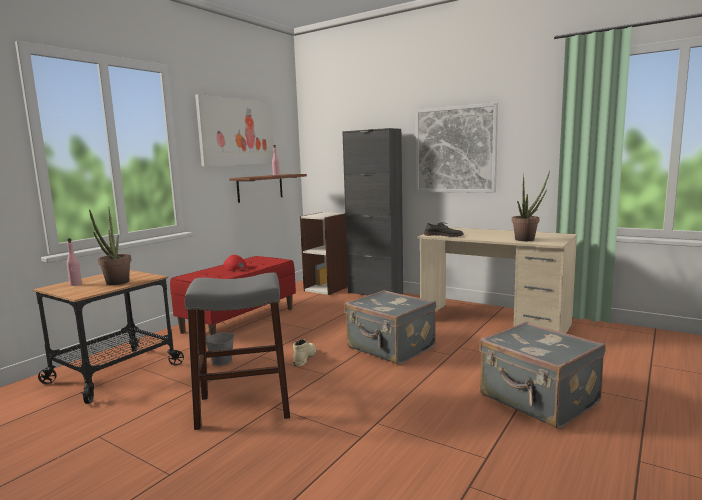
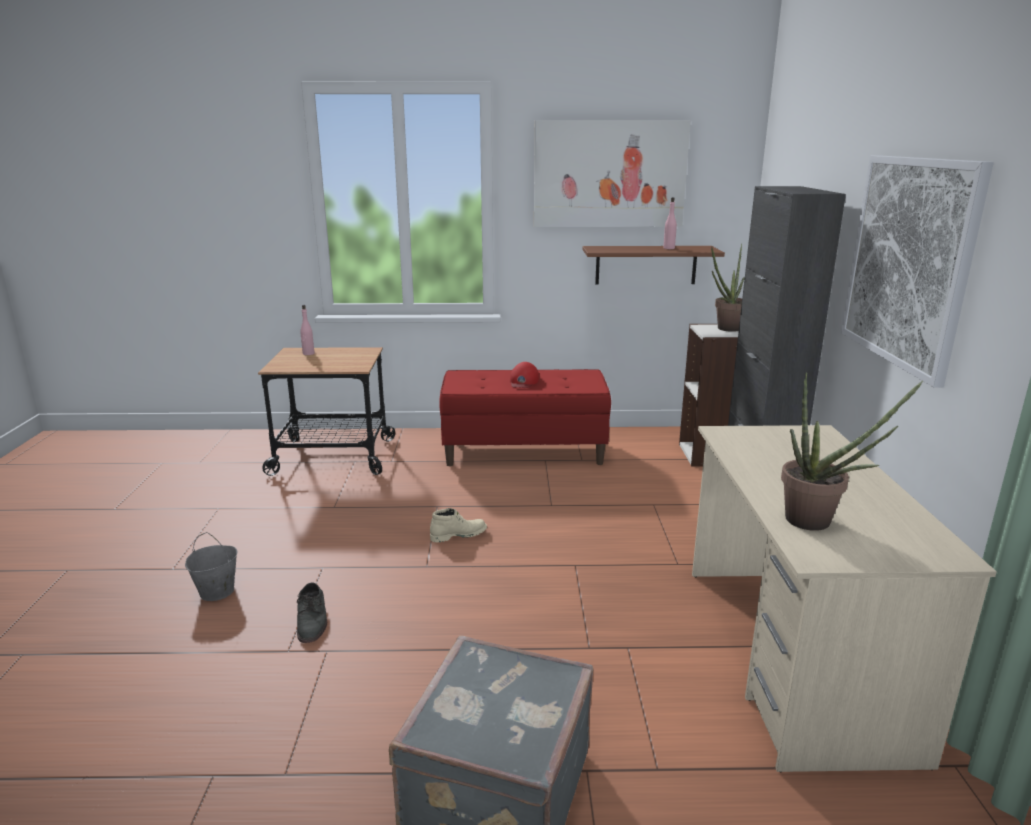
camera: 55 degrees right, 10 degrees up
potted plant [89,206,132,285] -> potted plant moved to [711,244,745,332]
grey stool [185,273,290,430] -> none
grey bucket [206,321,234,366] -> grey bucket moved to [185,532,237,601]
grey suitcase [344,290,436,365] -> none
grey shoe [424,222,464,237] -> grey shoe moved to [297,582,327,643]

